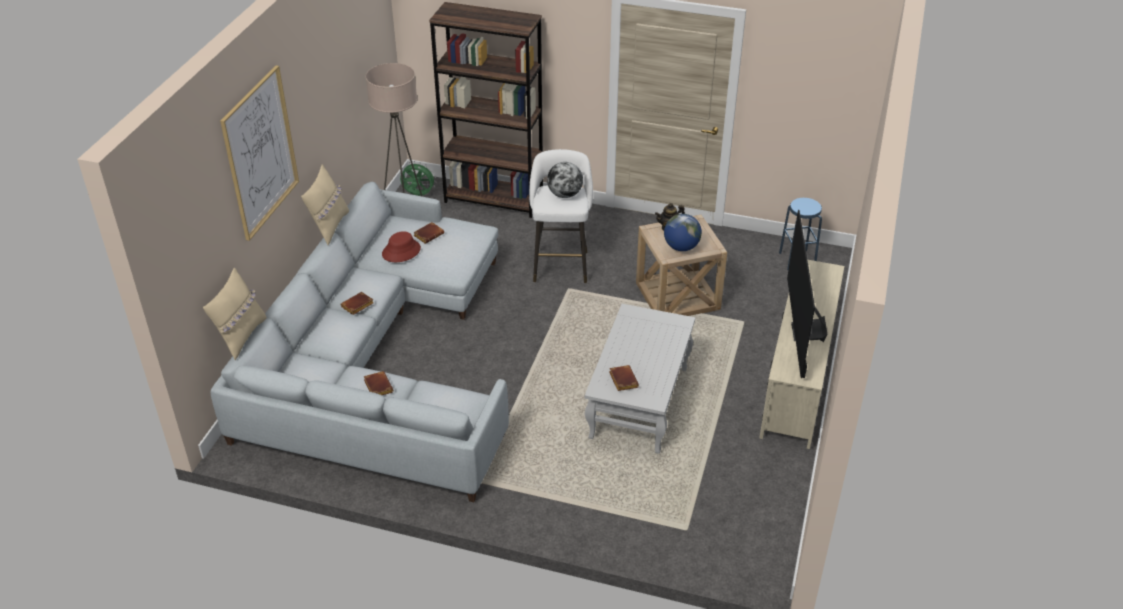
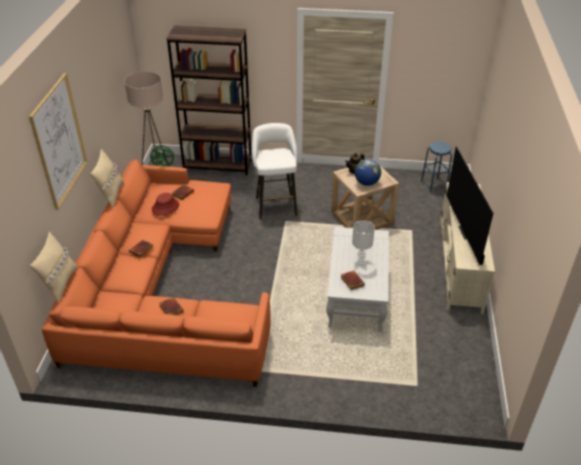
camera: 10 degrees left, 0 degrees up
grey sofa [211,182,509,502] -> orange sofa [42,160,271,387]
globe [547,162,583,198] -> none
none -> white table lamp [352,220,375,265]

